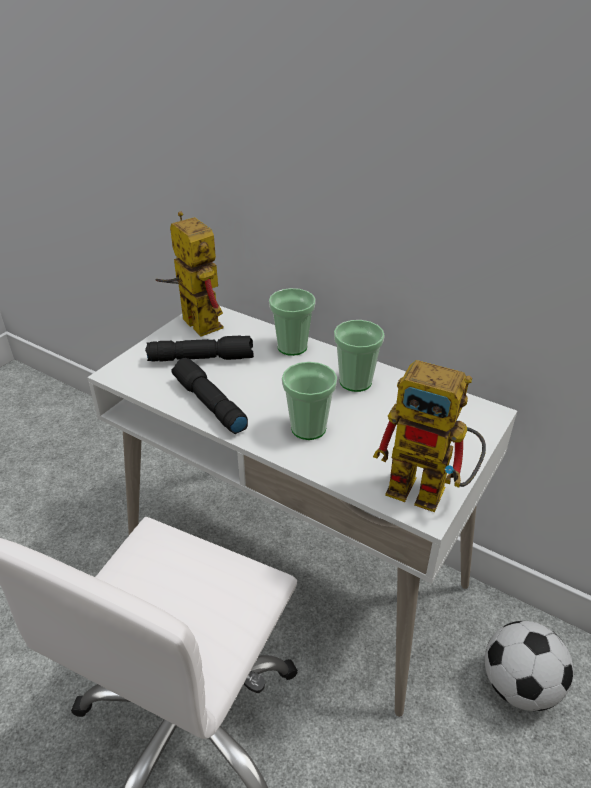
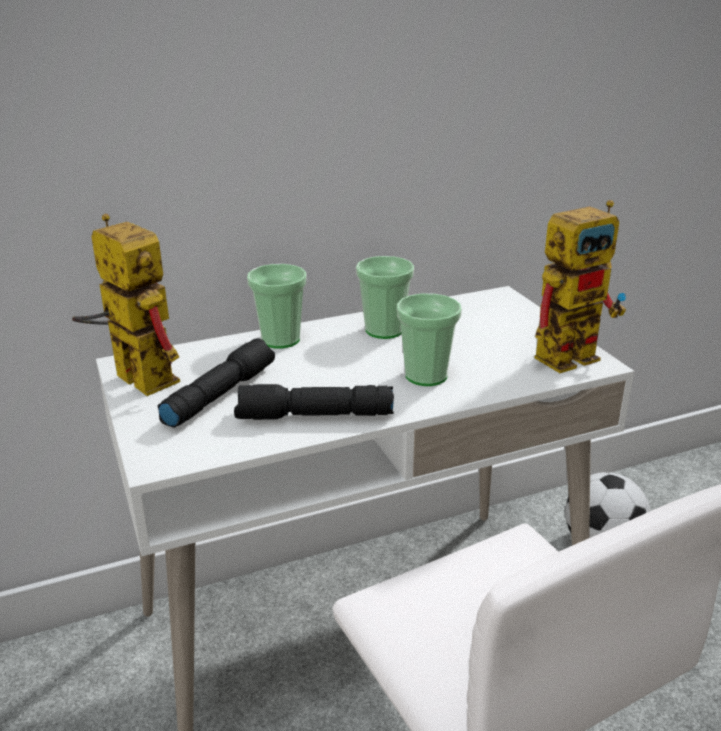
camera: 55 degrees left, 10 degrees down
toy robot [155,211,224,337] -> toy robot turned 45 degrees clockwise [72,214,180,396]

